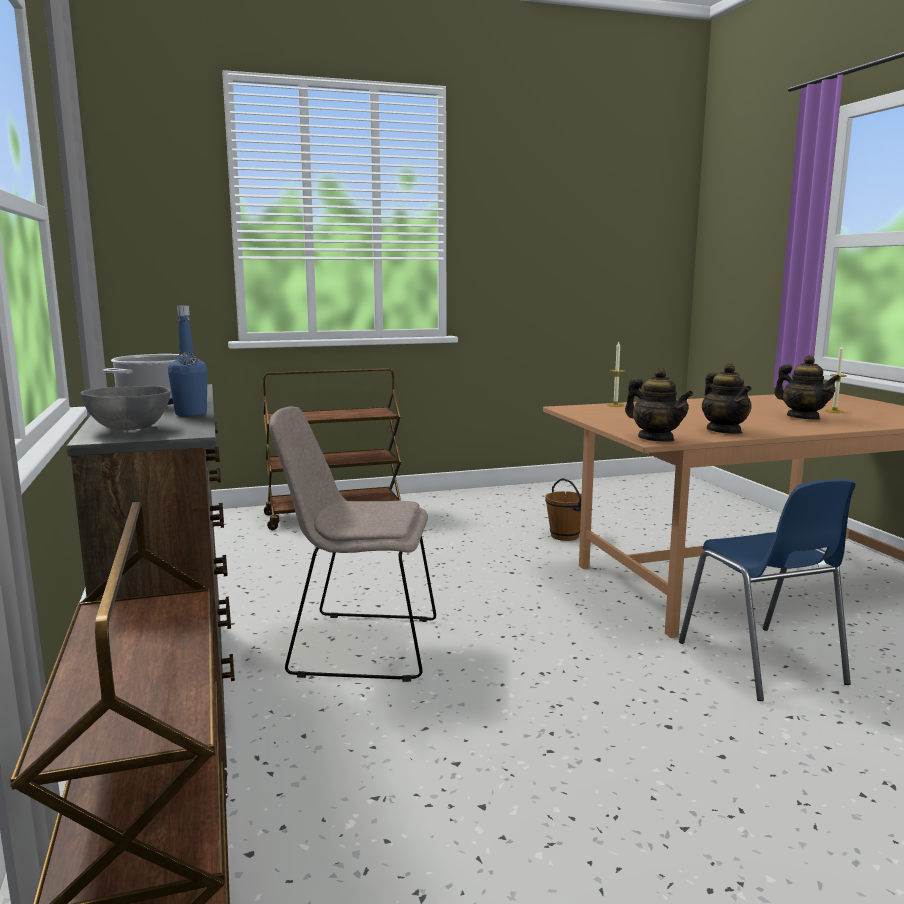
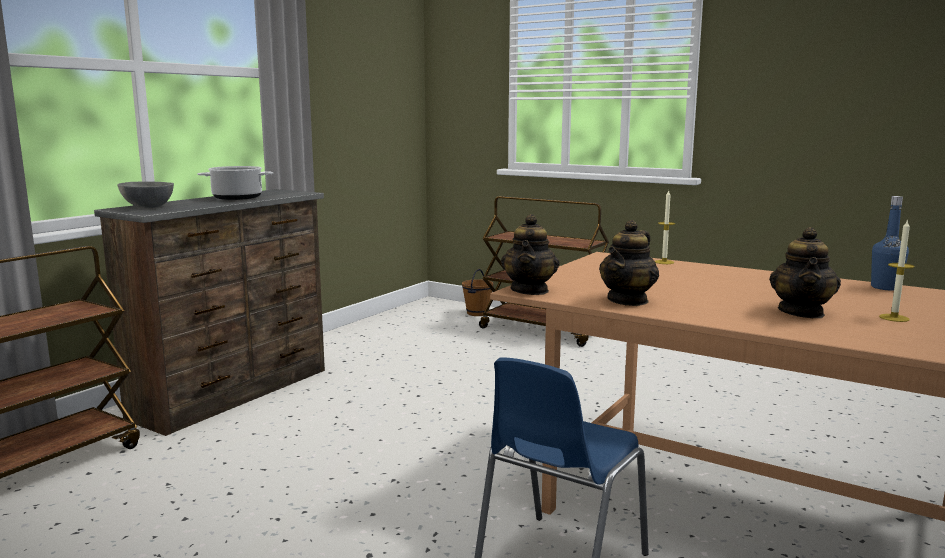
camera: 50 degrees right, 0 degrees up
blue bottle [168,306,208,417] -> blue bottle moved to [871,196,909,290]
beige chair [269,407,436,682] -> none
brown bucket [545,478,582,541] -> brown bucket moved to [462,269,494,316]

